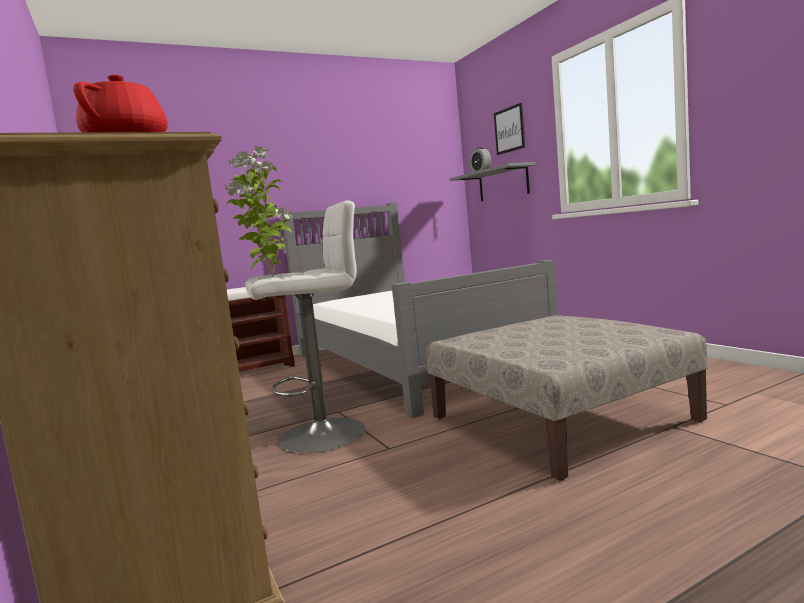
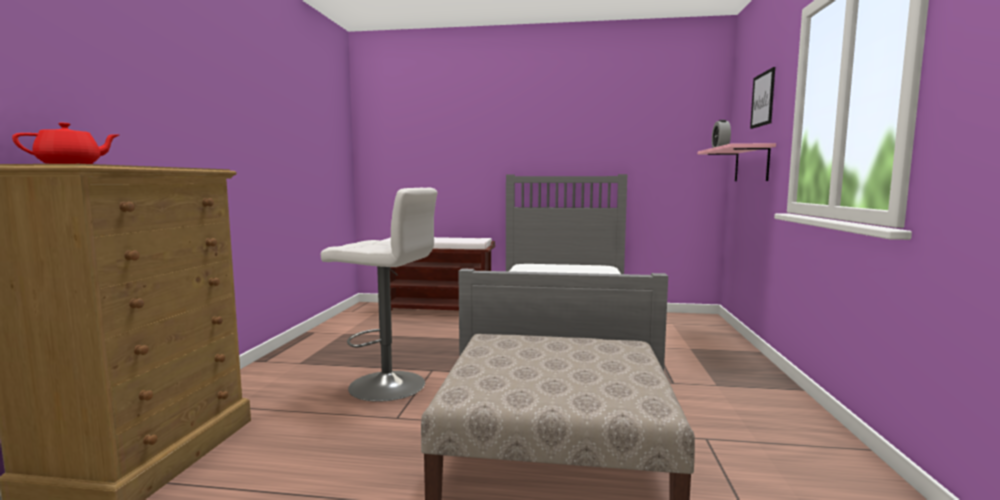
camera: 35 degrees right, 0 degrees up
potted plant [225,146,292,276] -> none
grey shelf [450,162,535,201] -> pink shelf [698,143,776,181]

